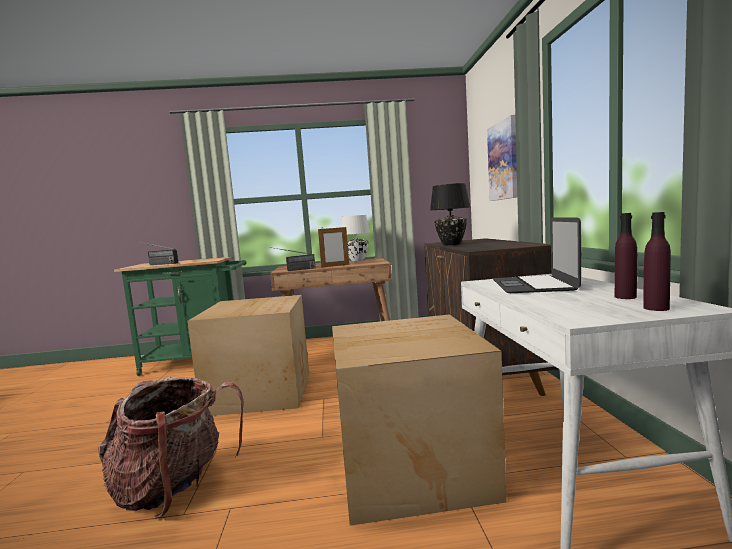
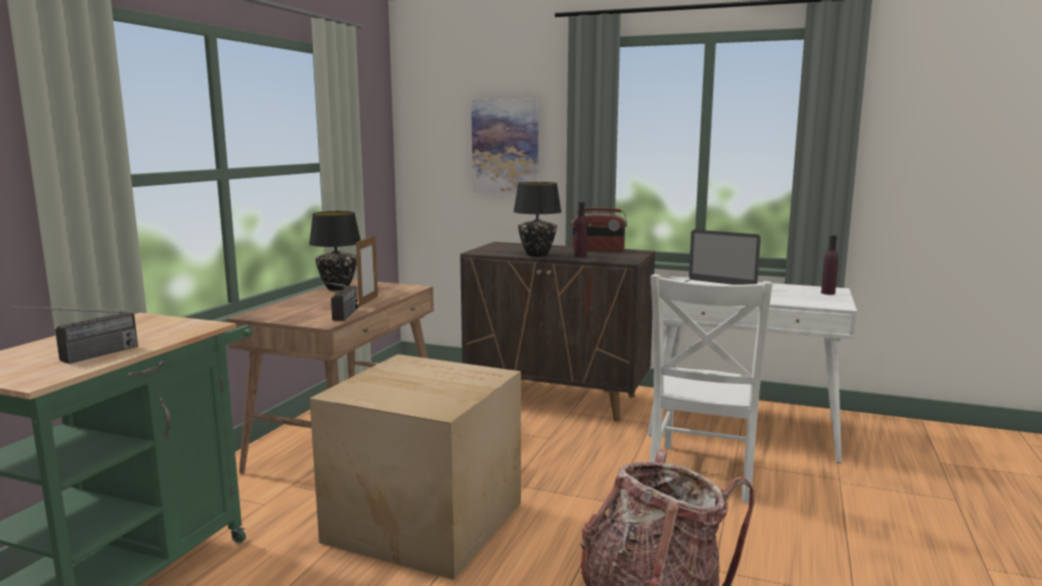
camera: 65 degrees left, 5 degrees up
cardboard box [332,314,506,526] -> white chair [650,274,773,503]
white table lamp [341,215,370,261] -> black table lamp [309,211,361,290]
purple bottle [614,213,637,299] -> purple bottle moved to [575,202,587,257]
none -> radio [571,207,627,252]

